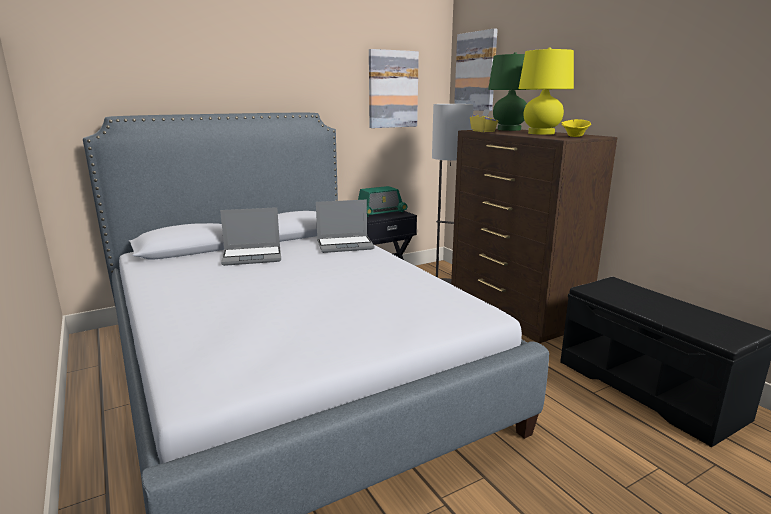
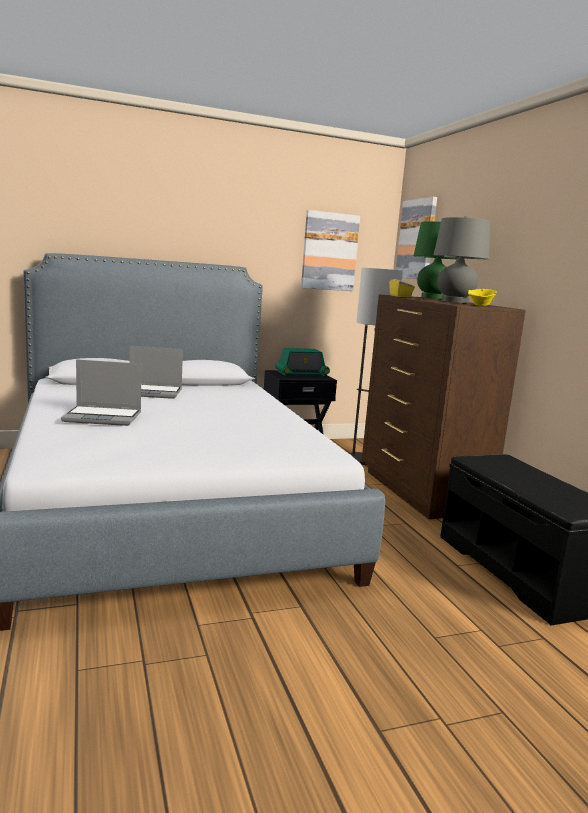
camera: 10 degrees right, 5 degrees down
laptop [316,200,375,253] -> laptop moved to [61,359,141,426]
yellow table lamp [518,47,574,135] -> grey table lamp [434,216,490,303]

